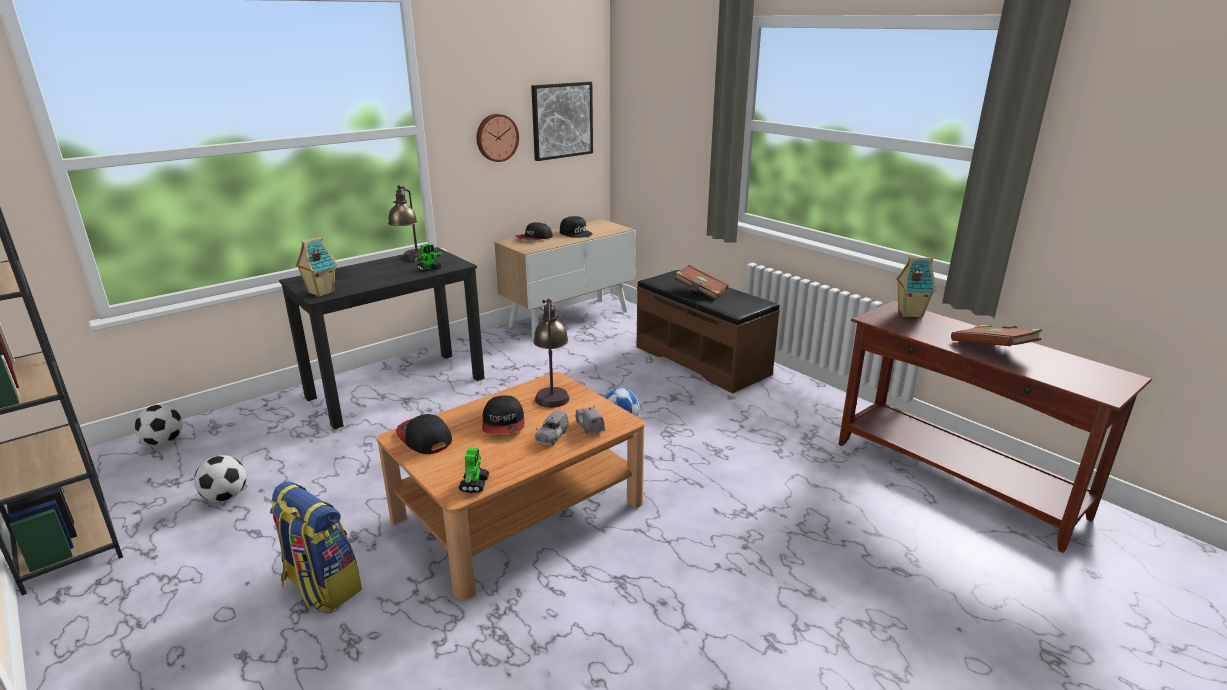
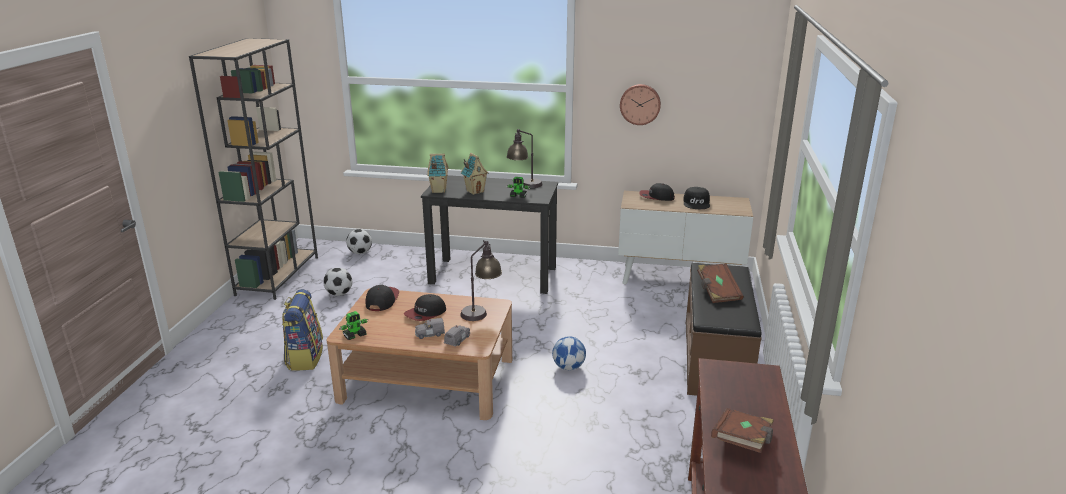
camera: 50 degrees right, 0 degrees up
picture [531,82,593,161] -> none
toy house [896,257,936,318] -> toy house moved to [461,153,489,195]

